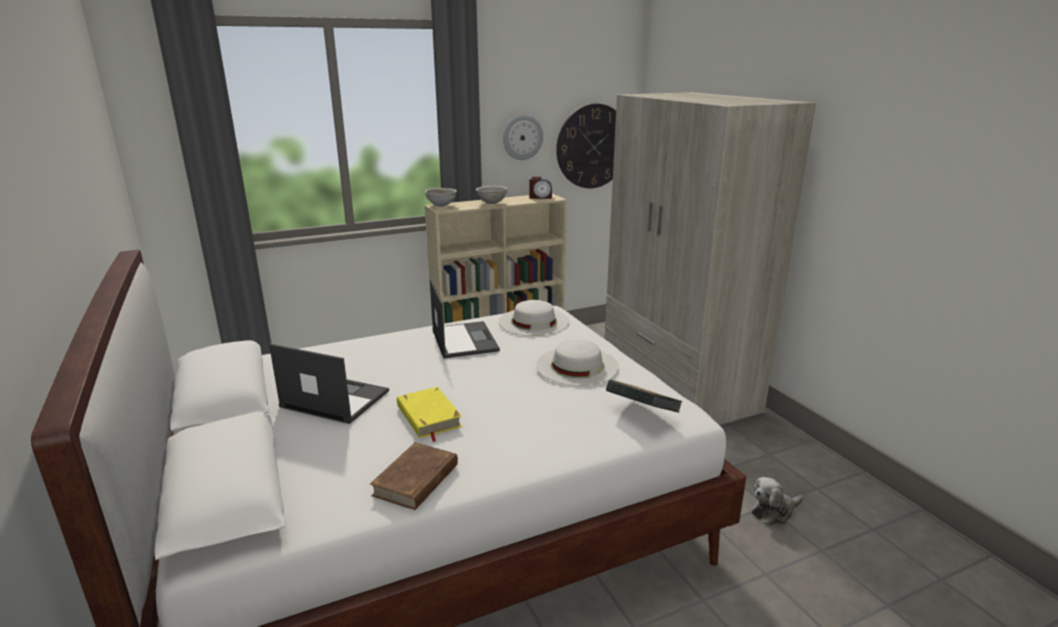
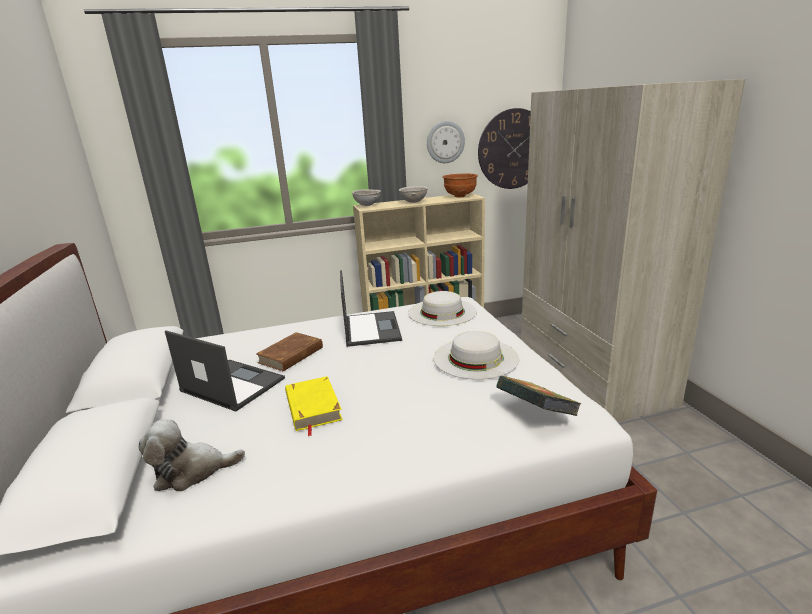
camera: 10 degrees right, 0 degrees up
brown book [370,442,458,510] -> brown book moved to [256,332,323,371]
alarm clock [529,177,552,199] -> brown bowl [443,173,478,197]
plush toy [752,477,804,525] -> plush toy moved to [139,419,245,491]

